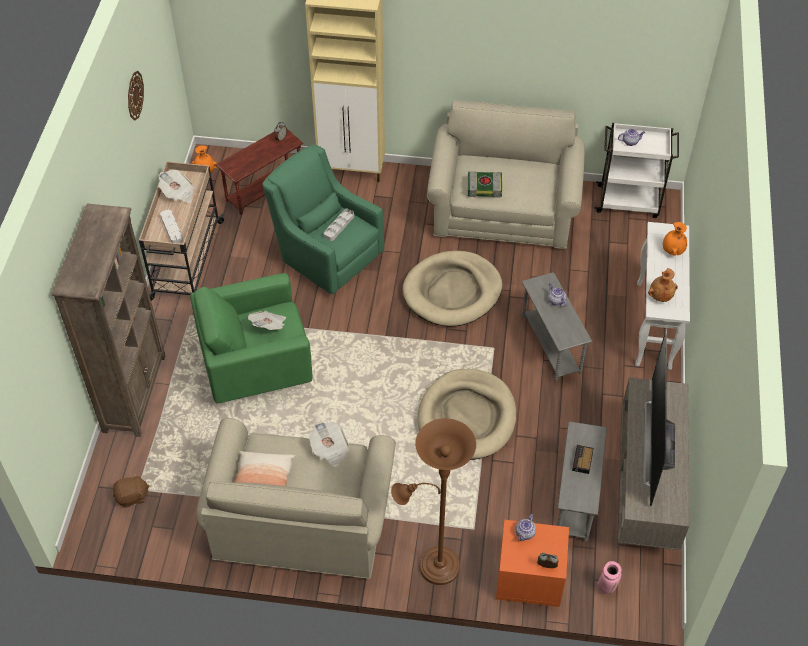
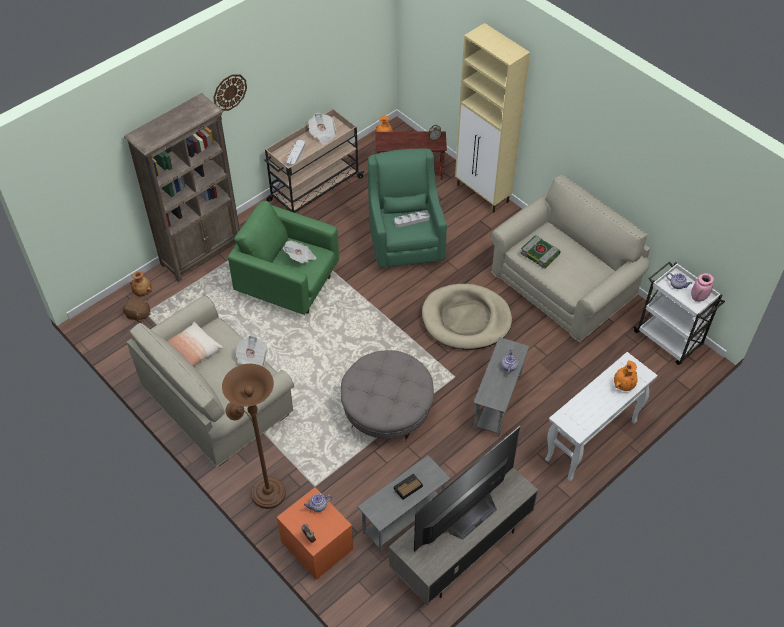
camera: 40 degrees right, 0 degrees up
wall clock [128,71,144,121] -> wall clock moved to [213,74,247,111]
beige dog bed [417,369,516,460] -> grey ottoman [341,350,434,442]
pink vase [598,561,622,594] -> pink vase moved to [691,273,714,302]
brown vase [648,268,678,302] -> brown vase moved to [130,272,152,296]

